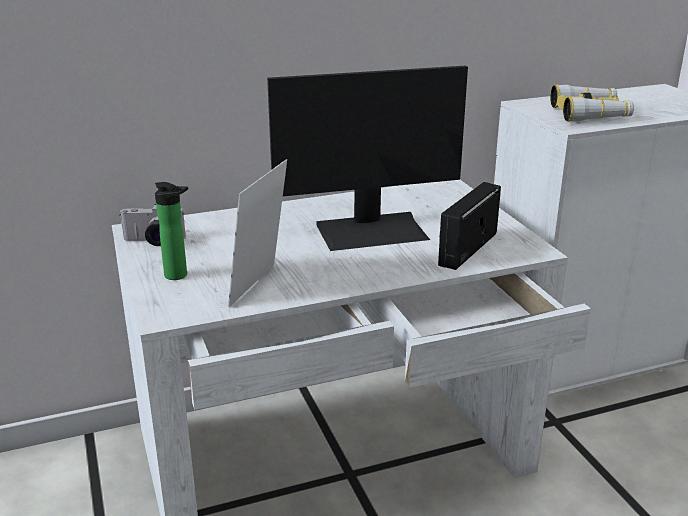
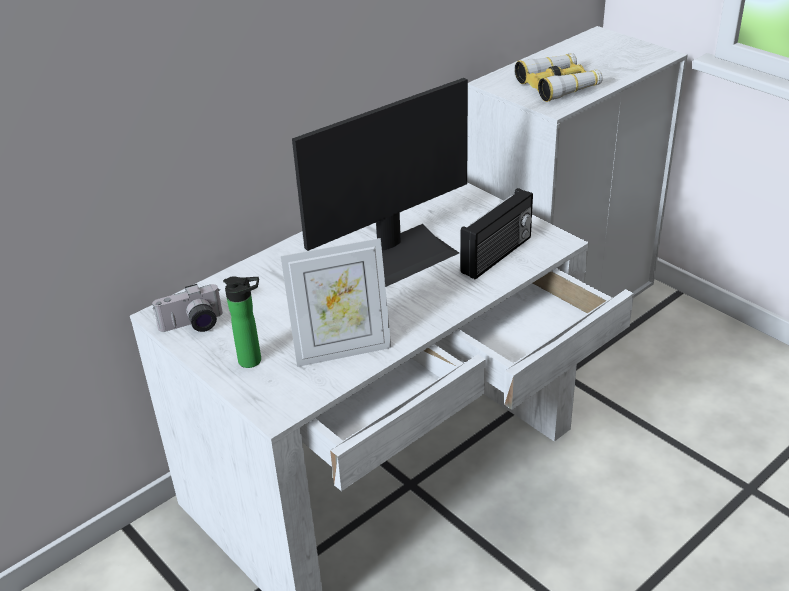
camera: 20 degrees left, 10 degrees up
picture frame [228,159,287,307] -> picture frame turned 105 degrees counterclockwise [281,238,391,367]
radio [438,182,501,270] -> radio turned 150 degrees counterclockwise [461,188,533,280]

